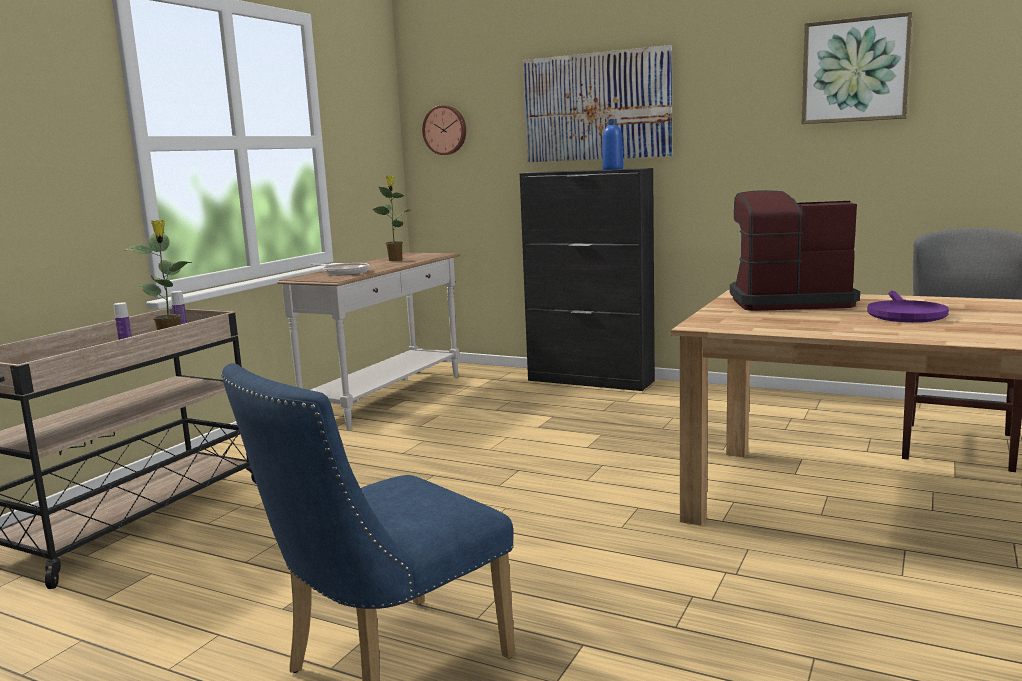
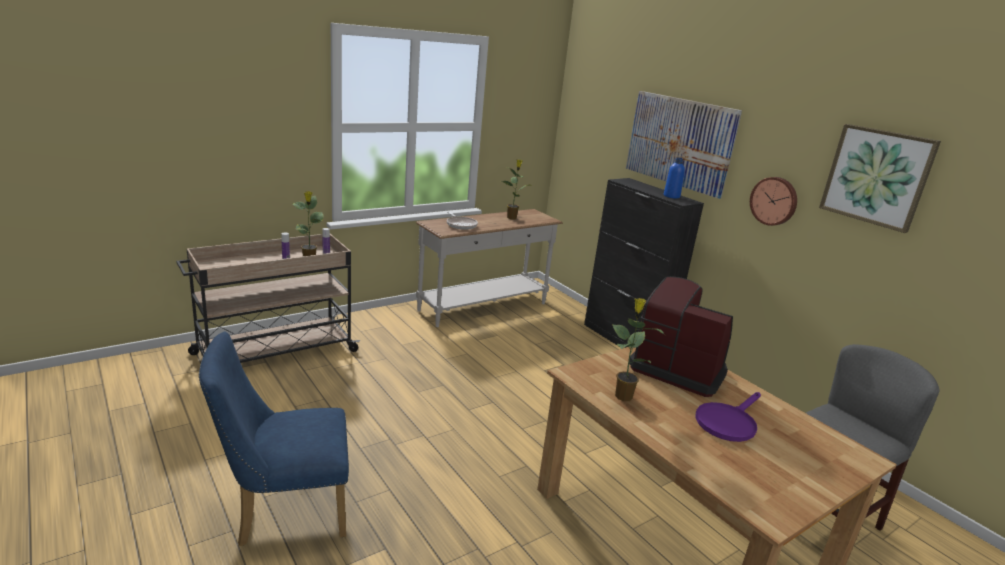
camera: 25 degrees right, 10 degrees up
wall clock [422,105,466,155] -> wall clock moved to [750,177,797,226]
none -> potted plant [612,298,665,401]

